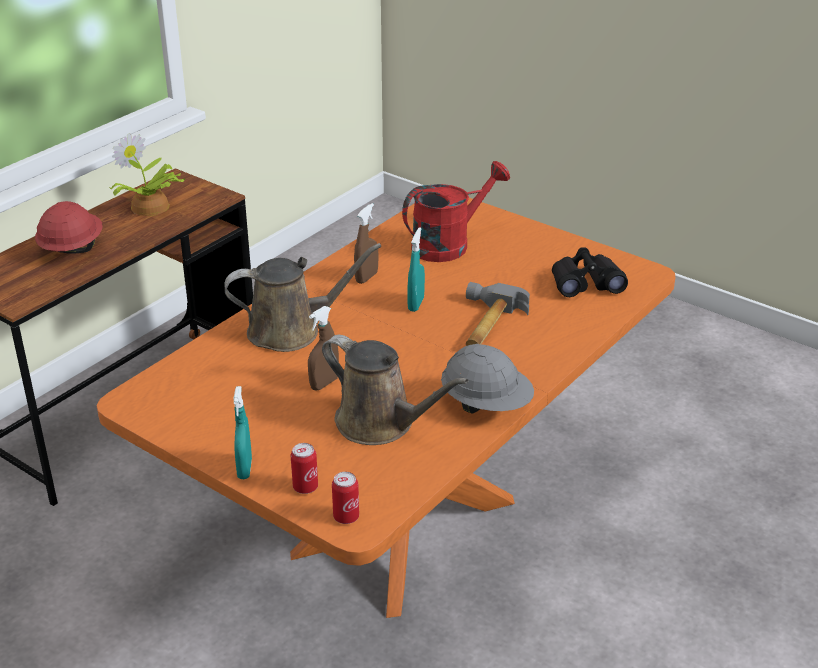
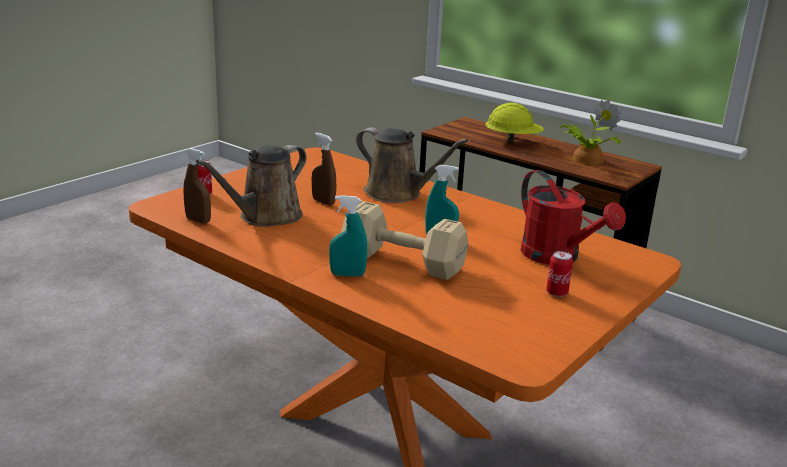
camera: 90 degrees right, 10 degrees down
red hard hat [35,201,103,254] -> yellow hard hat [485,103,544,144]
brown watering can [224,243,381,352] -> brown watering can turned 45 degrees counterclockwise [356,128,468,203]
turquoise spray bottle [233,386,252,479] -> turquoise spray bottle moved to [329,195,367,276]
can [332,472,359,524] -> can moved to [546,251,573,297]
brown spray bottle [354,203,378,284] -> brown spray bottle moved to [184,148,211,224]
grey hard hat [441,344,534,414] -> none
hammer [466,282,530,346] -> beige dumbbell [341,201,469,280]
black binoculars [552,247,628,297] -> none

